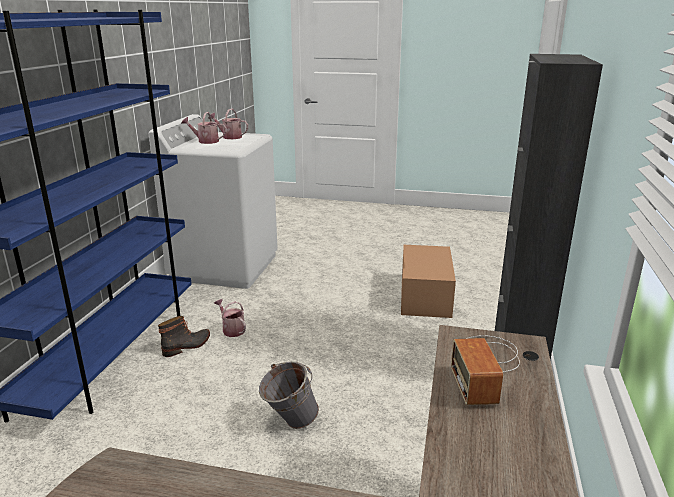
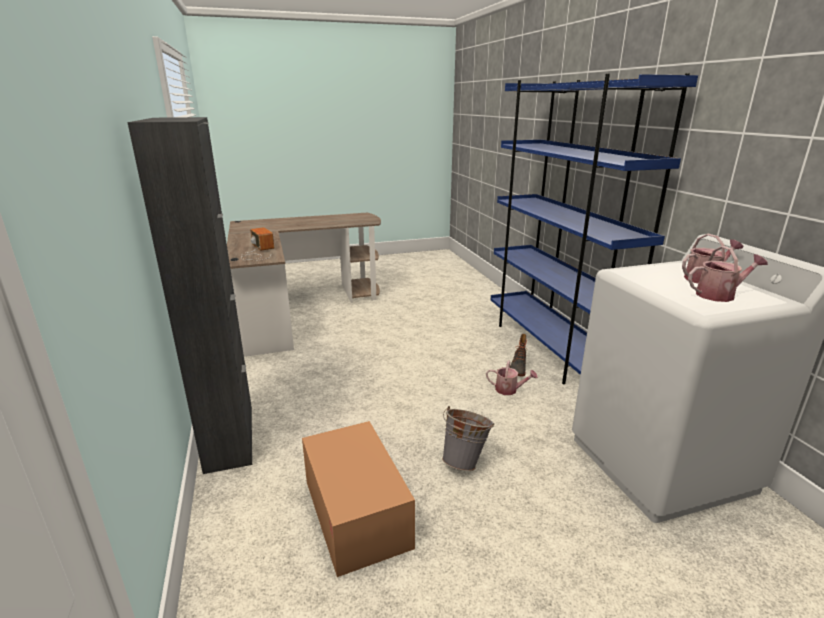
camera: 150 degrees right, 0 degrees up
grey bucket [259,361,319,429] -> grey bucket moved to [442,406,494,471]

